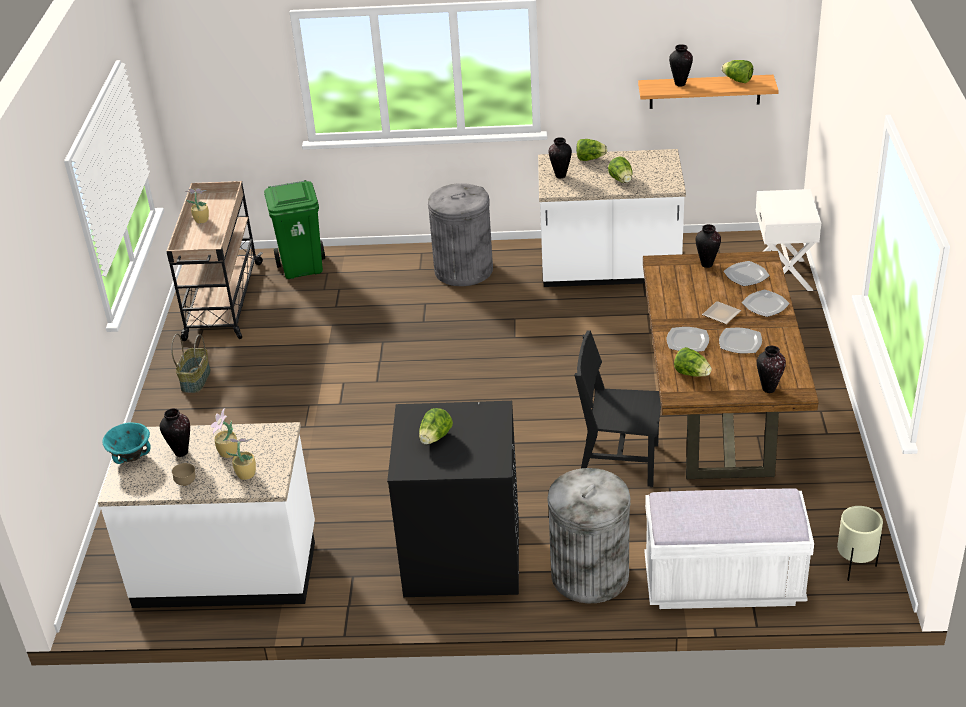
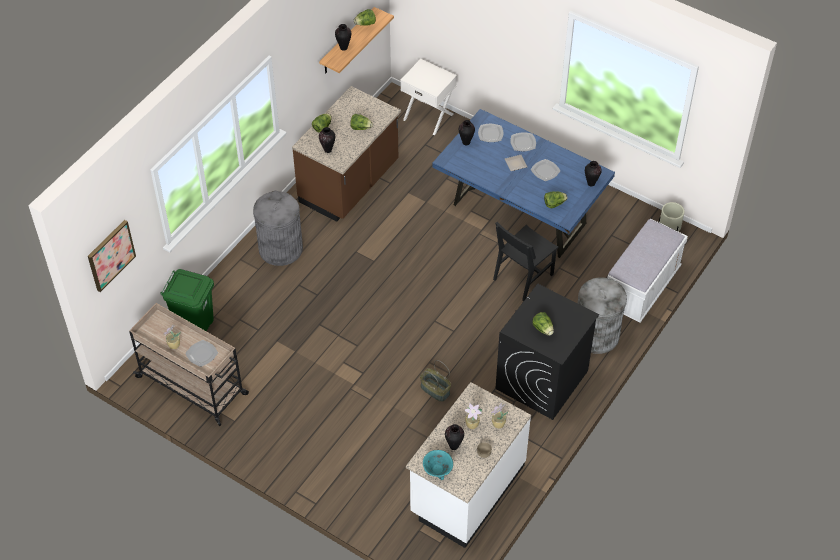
camera: 60 degrees left, 15 degrees up
basket [171,333,211,393] -> basket moved to [420,360,451,402]
white counter [538,149,686,287] -> brown counter [292,86,401,222]
brown dining table [643,251,819,480] -> blue dining table [432,109,615,258]
plate [667,327,709,352] -> plate moved to [185,340,218,367]
none -> picture [88,220,136,292]

